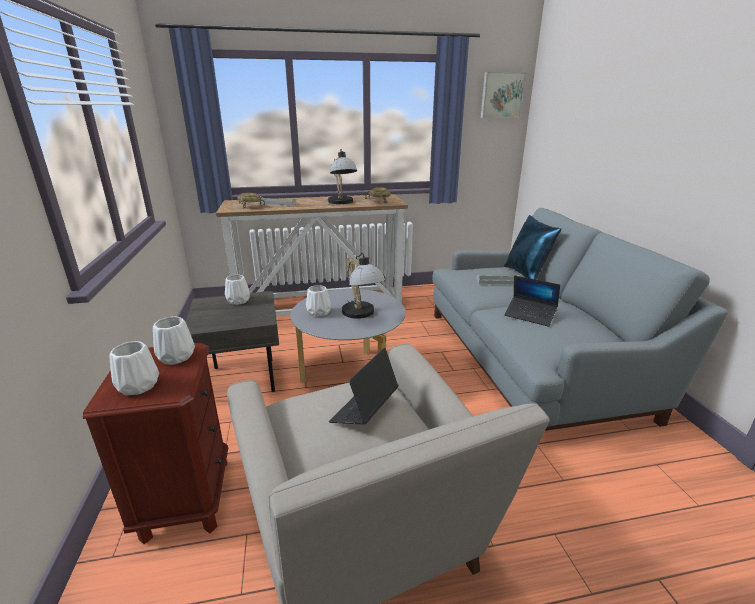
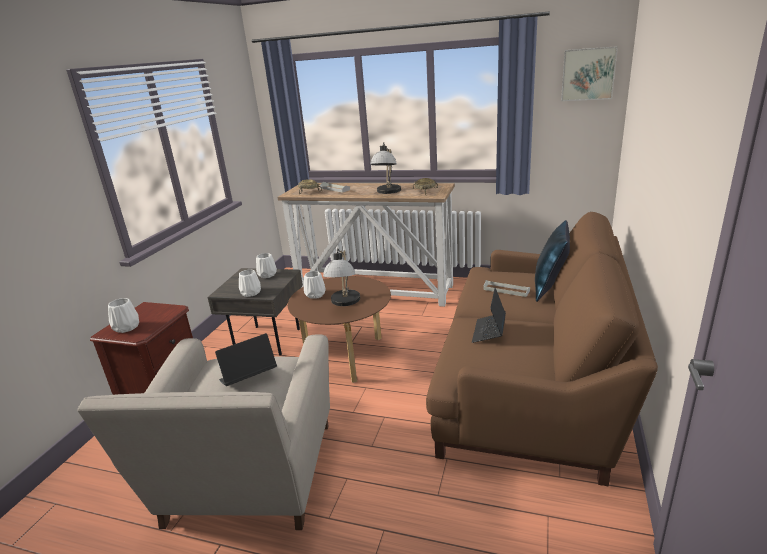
camera: 30 degrees right, 0 degrees up
white vase [153,316,195,365] -> white vase moved to [239,270,261,297]
grey coffee table [291,289,406,383] -> brown coffee table [288,276,391,383]
grey sofa [432,208,728,431] -> brown sofa [426,212,658,486]
laptop [504,276,560,327] -> laptop turned 45 degrees clockwise [472,288,506,343]

